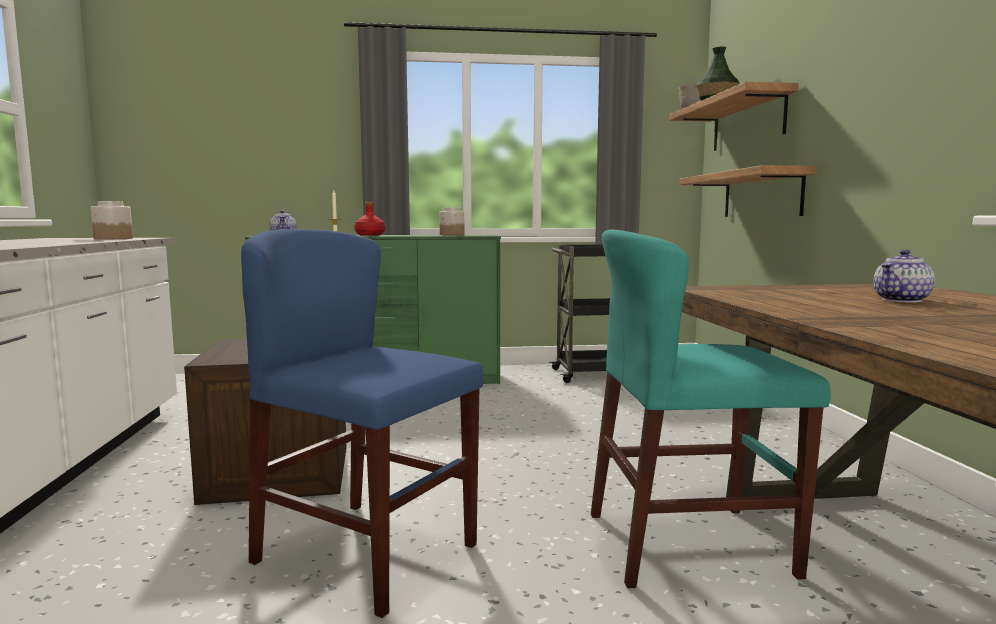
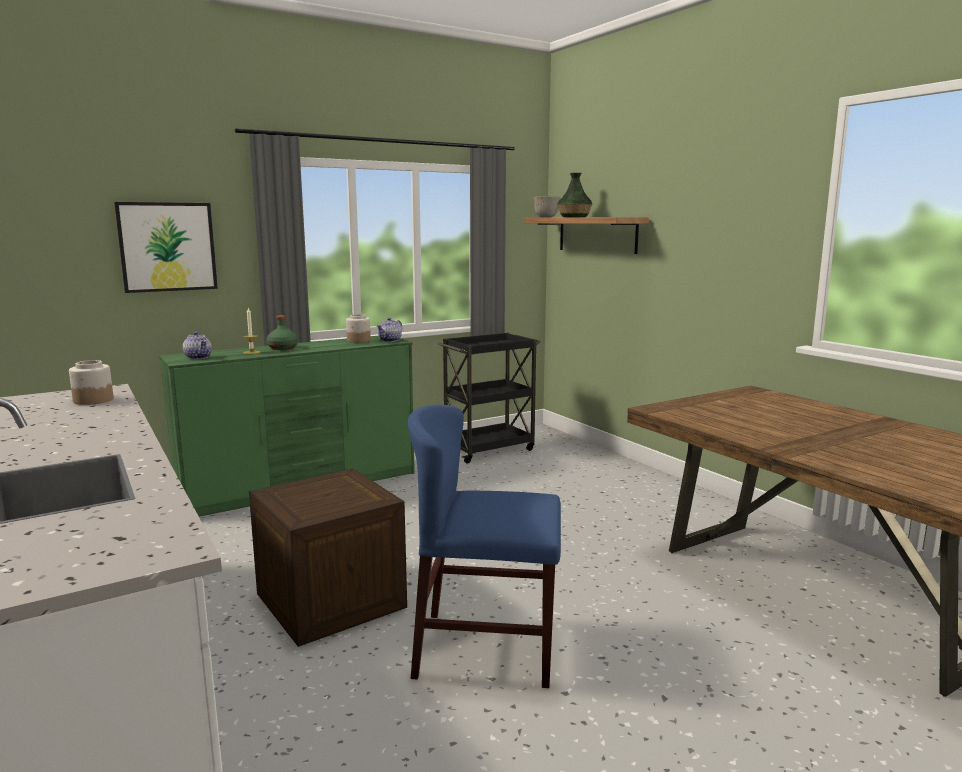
camera: 25 degrees left, 5 degrees up
red bottle [354,202,385,236] -> green bottle [267,315,298,350]
turquoise chair [591,229,831,588] -> none
shelf [679,165,817,217] -> none
teapot [873,250,935,302] -> teapot moved to [377,318,402,342]
none -> picture [114,202,218,293]

